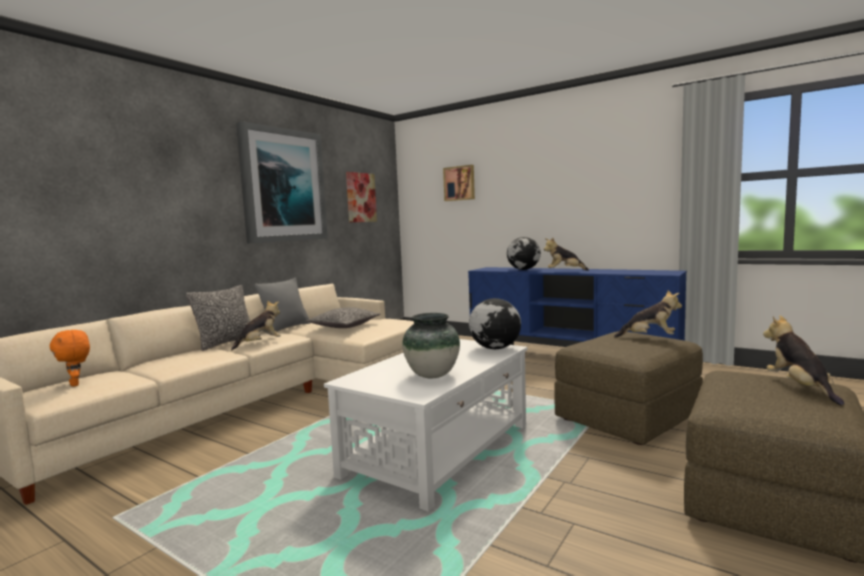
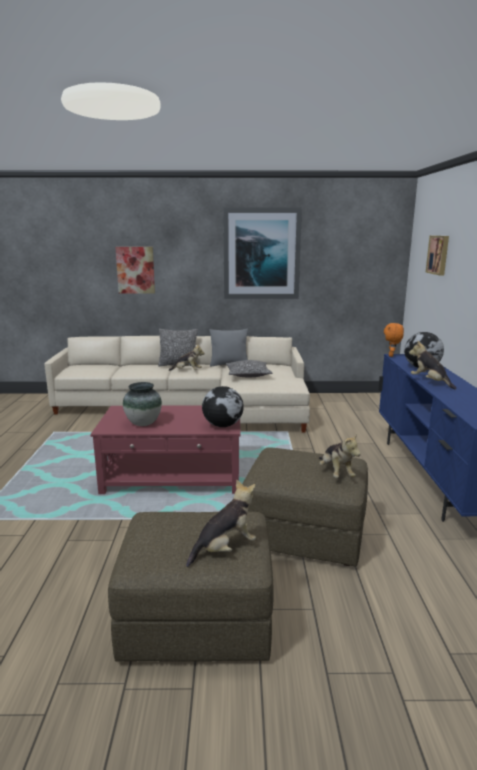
camera: 55 degrees right, 10 degrees up
orange plush toy [50,330,90,386] -> orange plush toy moved to [384,323,404,357]
white coffee table [324,339,528,511] -> red coffee table [90,406,241,494]
picture [346,172,377,222] -> picture moved to [115,247,155,294]

